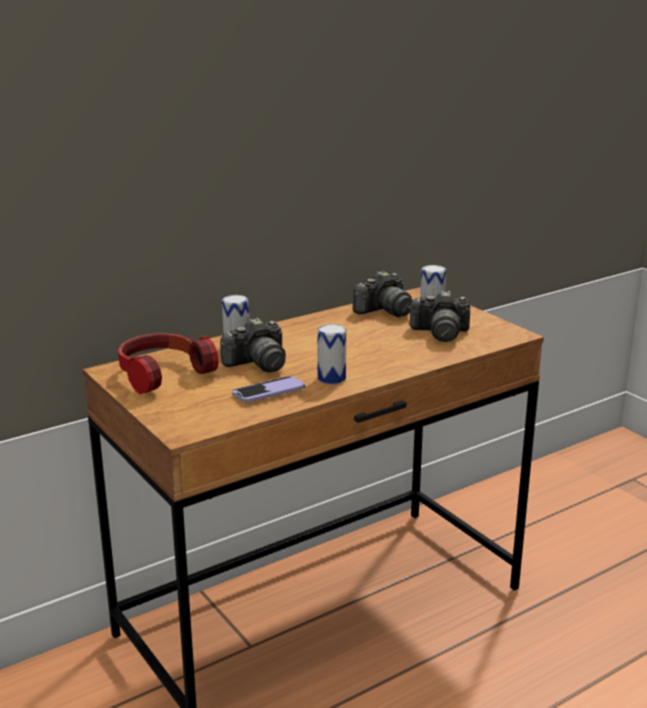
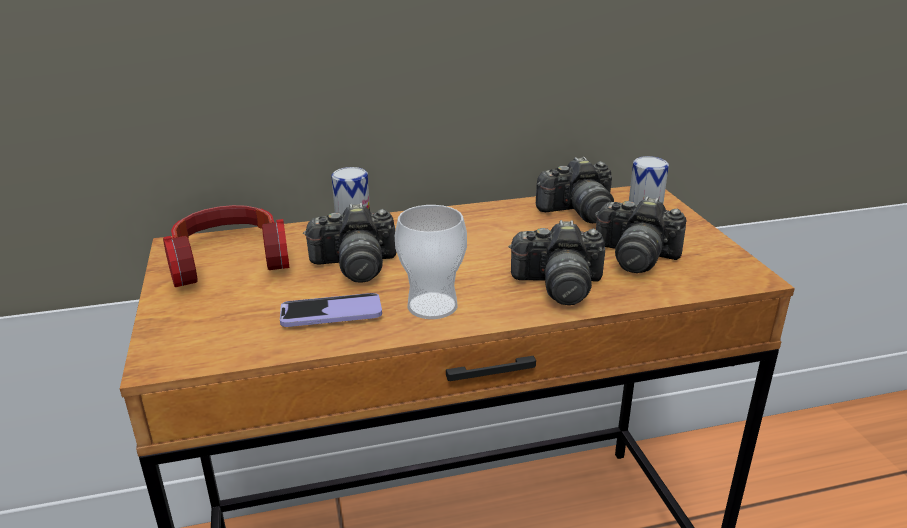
camera: 20 degrees right, 5 degrees up
can [317,324,346,384] -> cup [395,205,467,319]
none -> camera [508,220,605,305]

